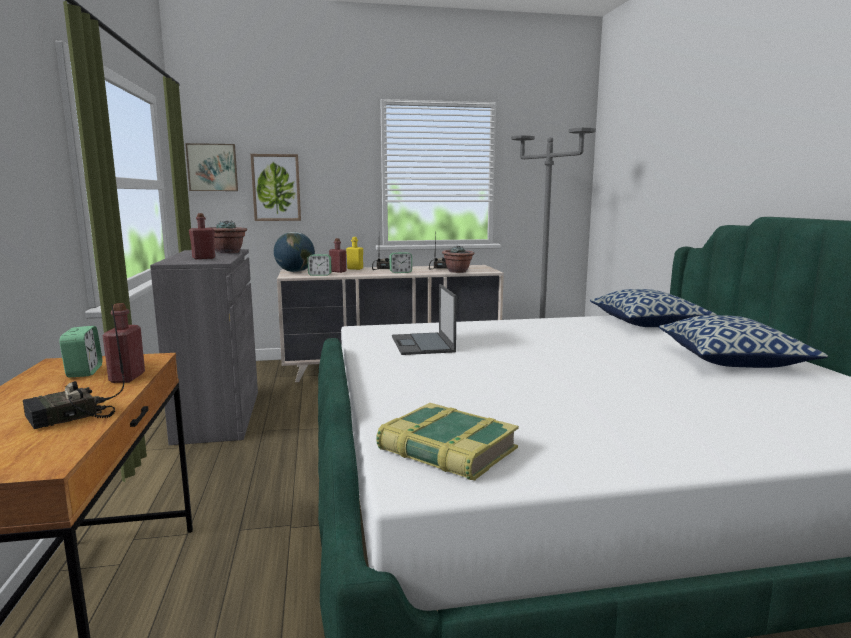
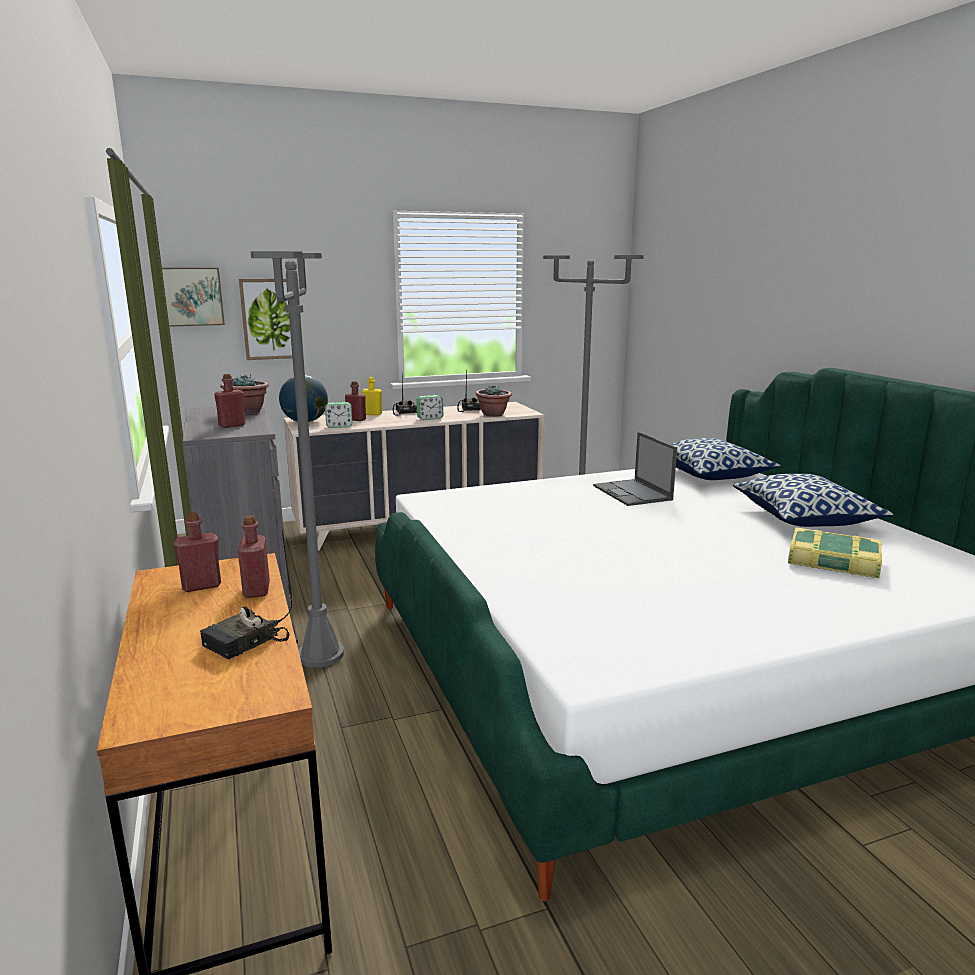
camera: 10 degrees left, 5 degrees up
alarm clock [59,326,102,378] -> red bottle [173,512,221,592]
book [376,403,519,480] -> book moved to [788,528,882,578]
laptop [392,284,457,355] -> laptop moved to [593,432,677,506]
none -> grey floor lamp [251,251,344,668]

